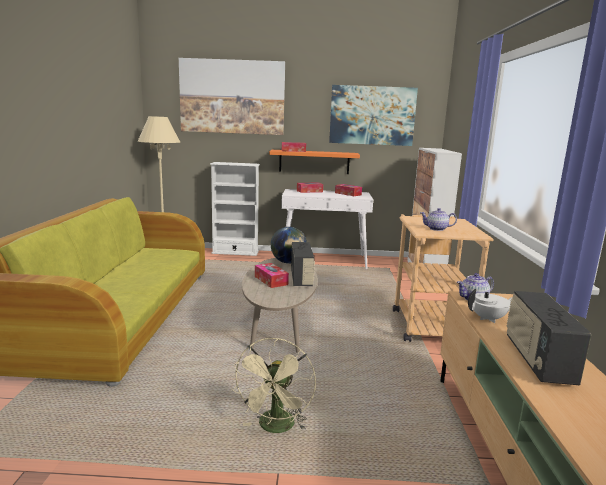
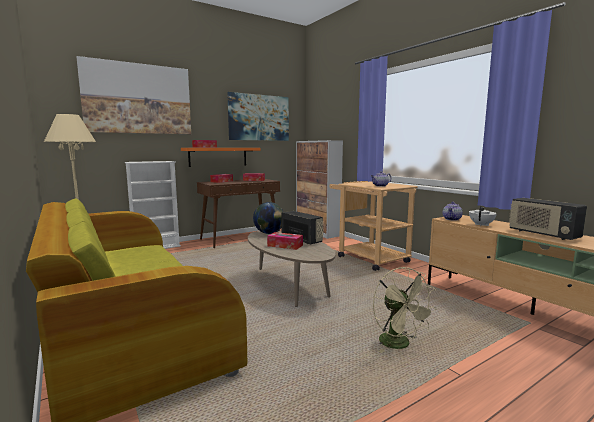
camera: 35 degrees left, 5 degrees down
white console table [281,189,373,269] -> brown console table [197,179,280,248]

